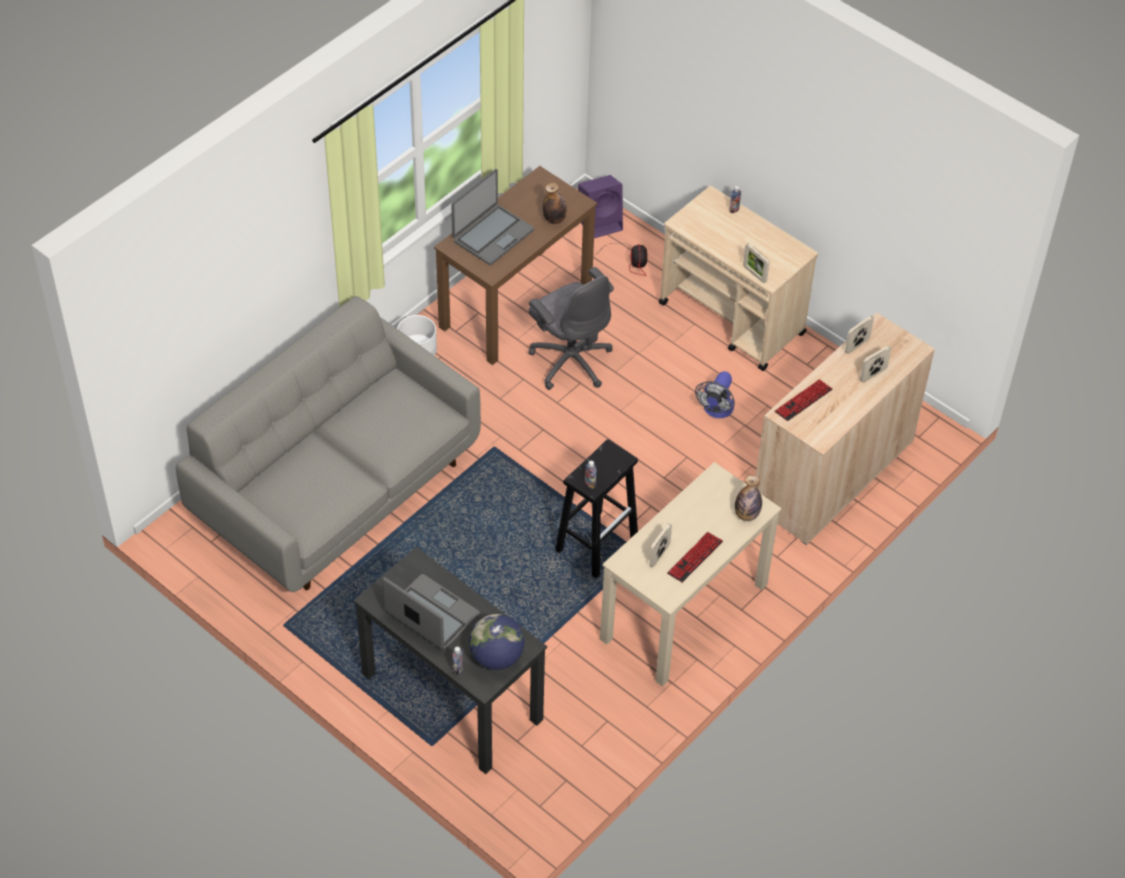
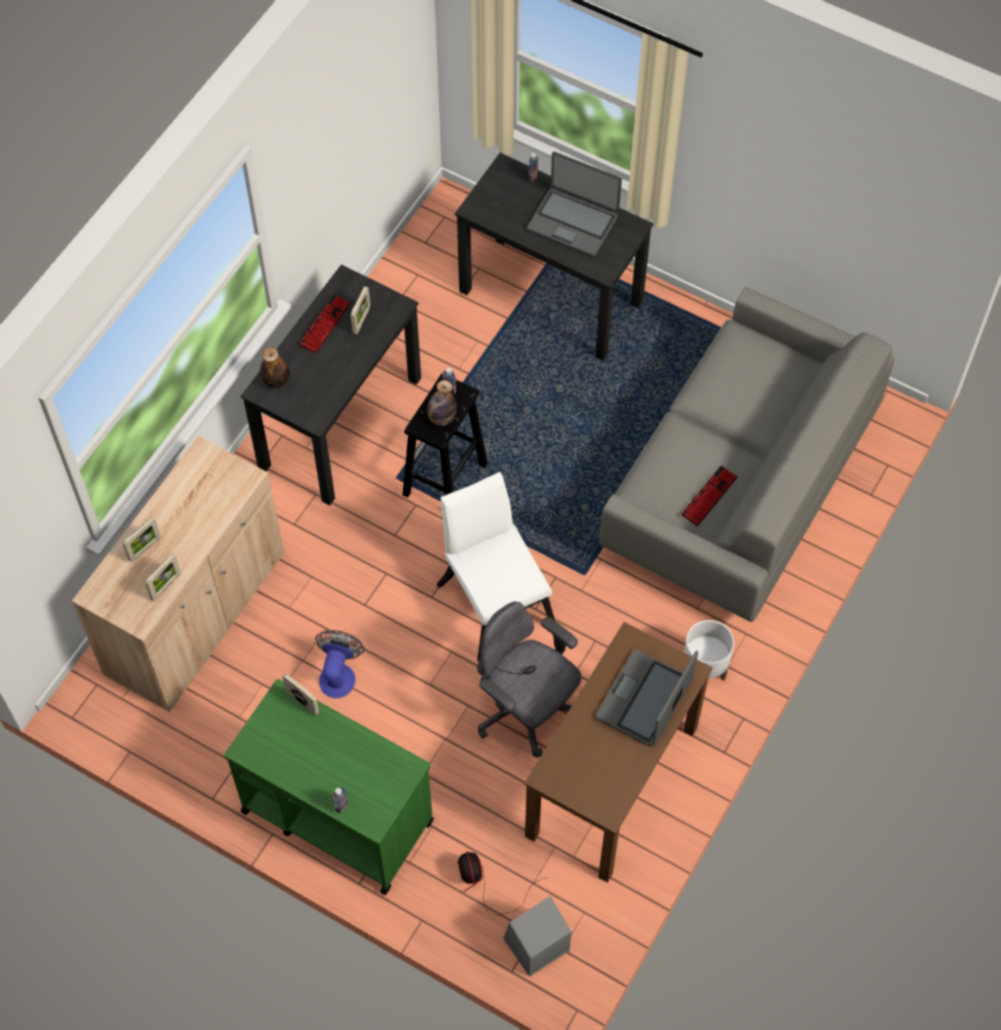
camera: 170 degrees right, 10 degrees up
globe [469,614,525,670] -> none
bottle [543,182,567,224] -> bottle moved to [427,380,457,426]
purple speaker [578,175,623,238] -> grey speaker [503,896,572,977]
beige desk [600,462,782,687] -> black desk [241,264,421,505]
beige cart [659,186,818,371] -> green cart [224,679,434,895]
keyboard [775,379,832,421] -> keyboard moved to [681,466,738,526]
none -> white chair [437,472,555,662]

